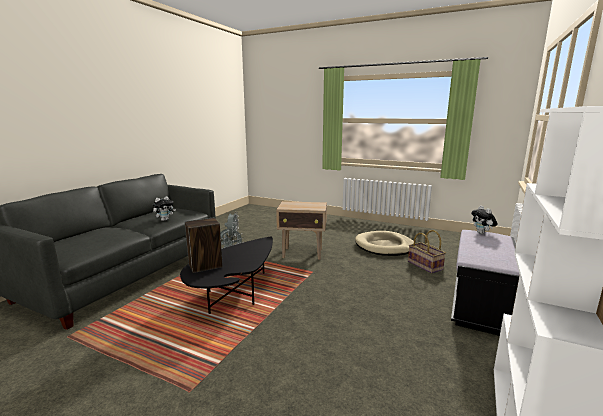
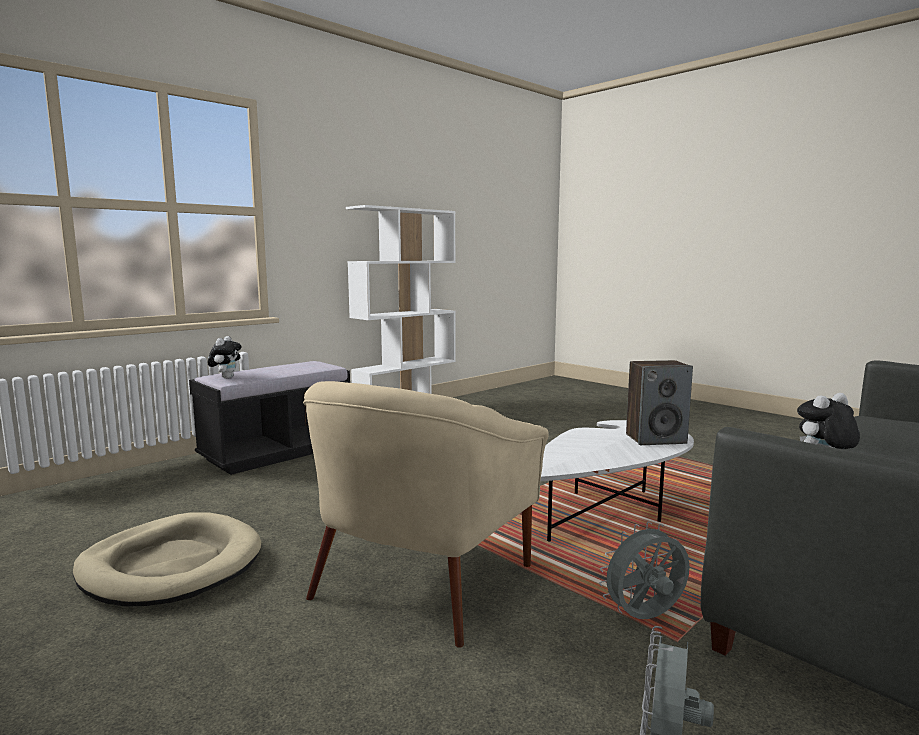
camera: 160 degrees left, 5 degrees down
black coffee table [180,236,273,314] -> white coffee table [540,420,694,541]
beige side table [276,201,327,260] -> beige armchair [303,381,548,648]
basket [408,230,446,273] -> none

